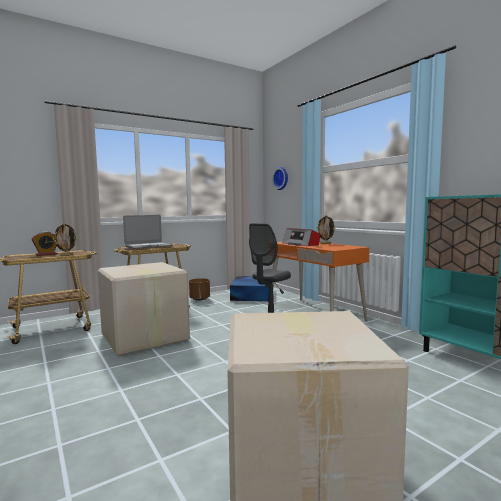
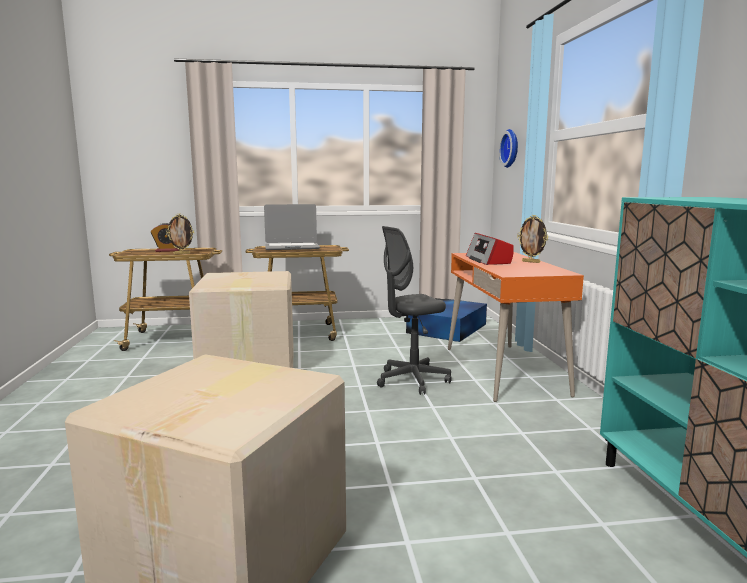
camera: 25 degrees right, 5 degrees up
brown planter [189,278,210,301] -> none

